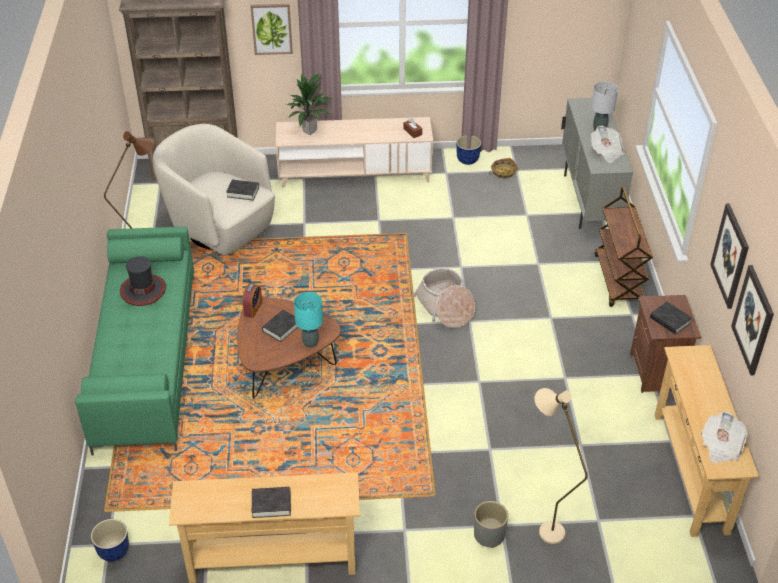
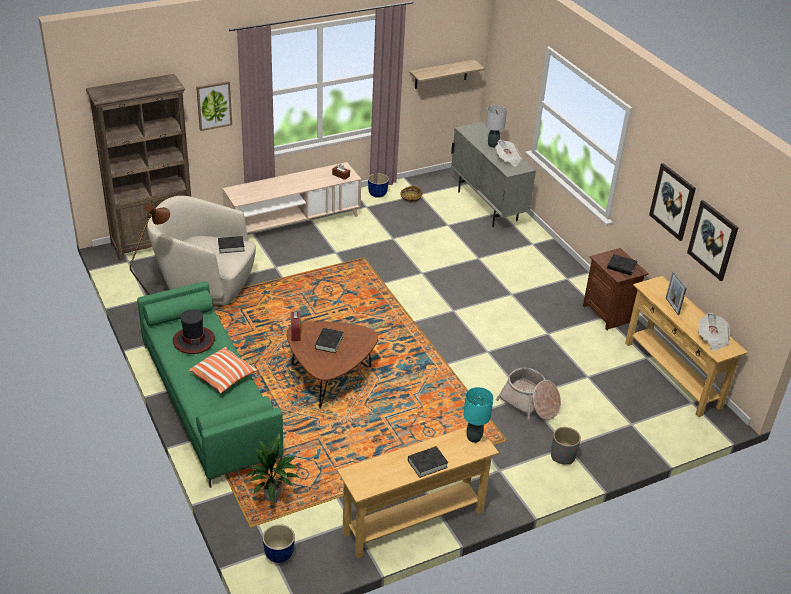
camera: 25 degrees left, 5 degrees down
potted plant [287,73,334,135] -> potted plant moved to [248,434,299,503]
turquoise table lamp [294,292,323,348] -> turquoise table lamp moved to [463,387,494,443]
basket [413,268,475,328] -> basket moved to [496,368,561,420]
beige floor lamp [534,388,588,544] -> none
brown cart [594,187,653,307] -> none
none -> pillow [189,347,258,394]
none -> shelf [409,59,485,89]
none -> picture frame [666,271,687,315]

